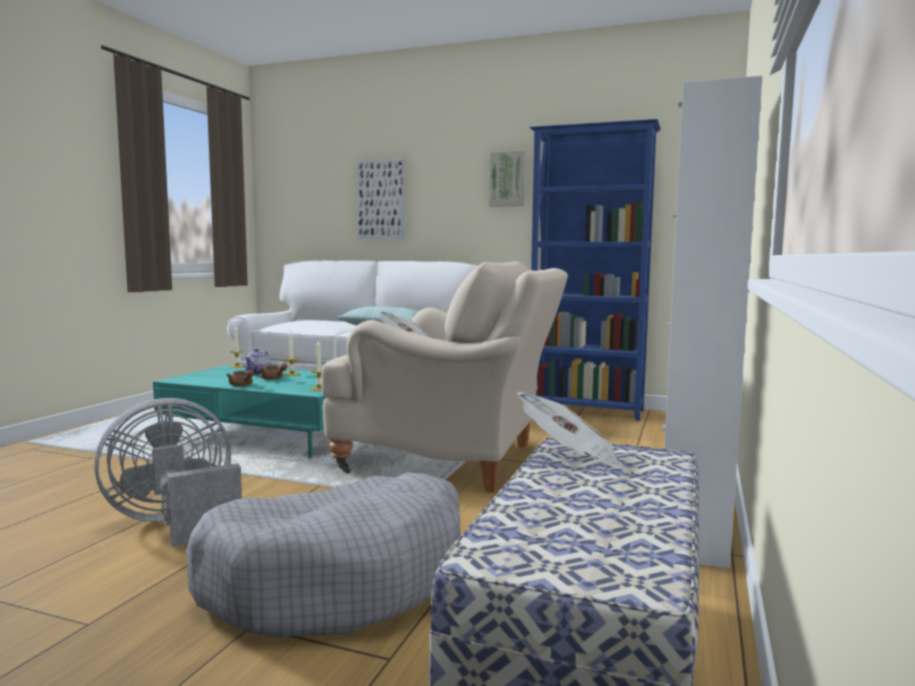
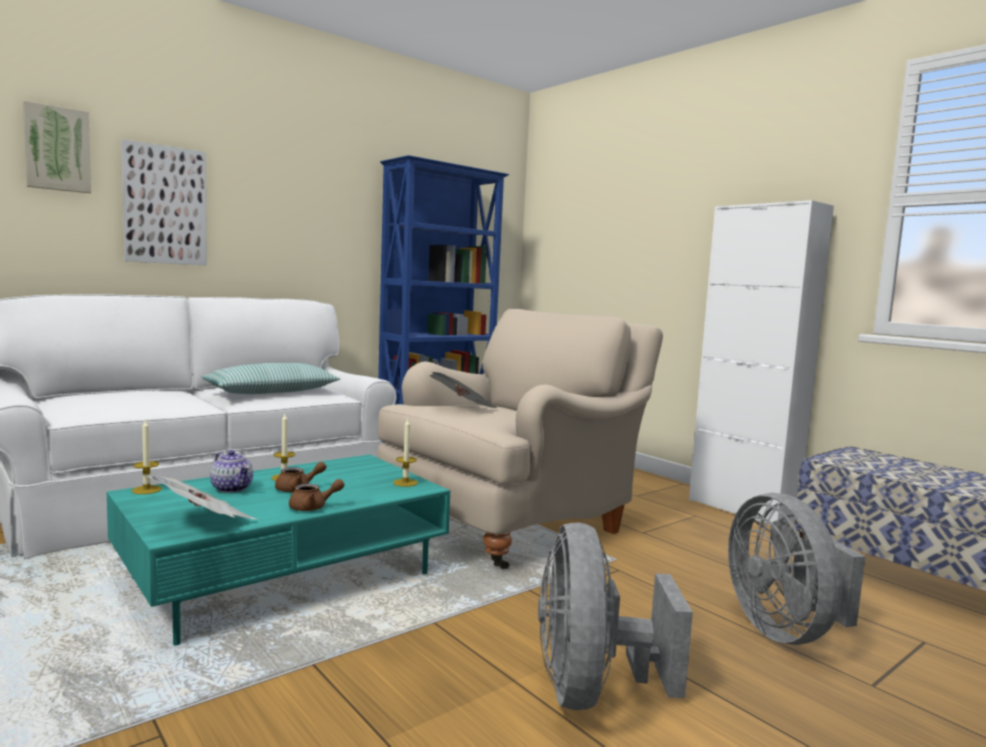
camera: 60 degrees left, 0 degrees up
grey dog bed [186,472,461,638] -> grey fan [728,493,865,645]
picture [489,151,526,207] -> picture moved to [23,101,91,193]
newspaper [517,392,623,468] -> newspaper moved to [146,476,257,519]

